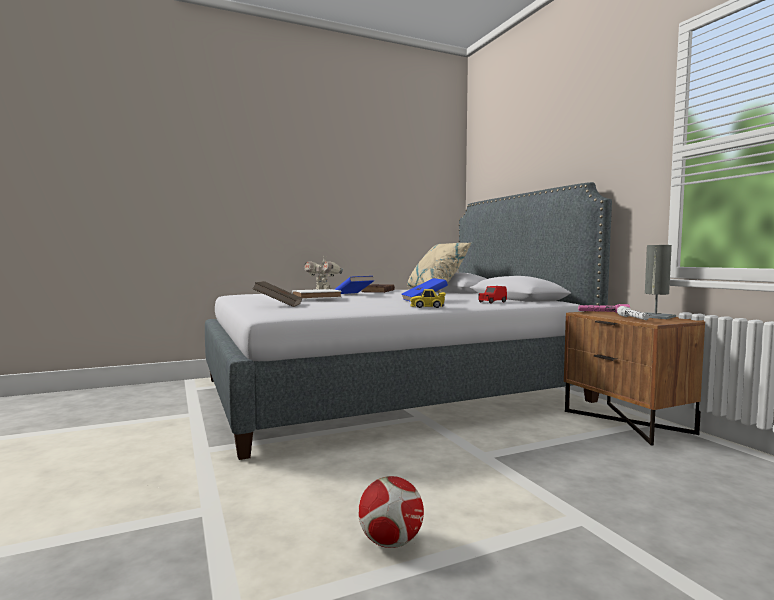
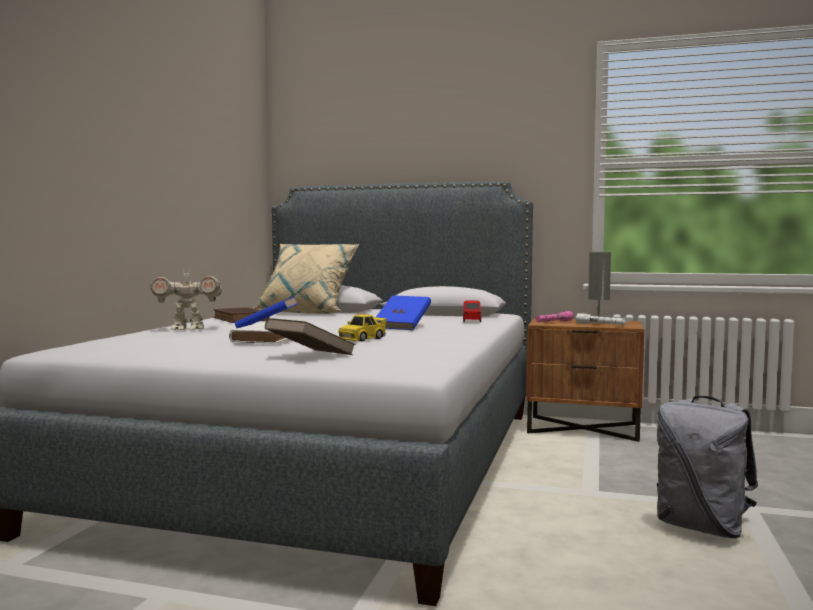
camera: 50 degrees left, 0 degrees up
football [358,476,424,548] -> none
yellow toy car [410,289,446,308] -> yellow toy car moved to [338,314,387,342]
none -> grey backpack [657,396,758,538]

